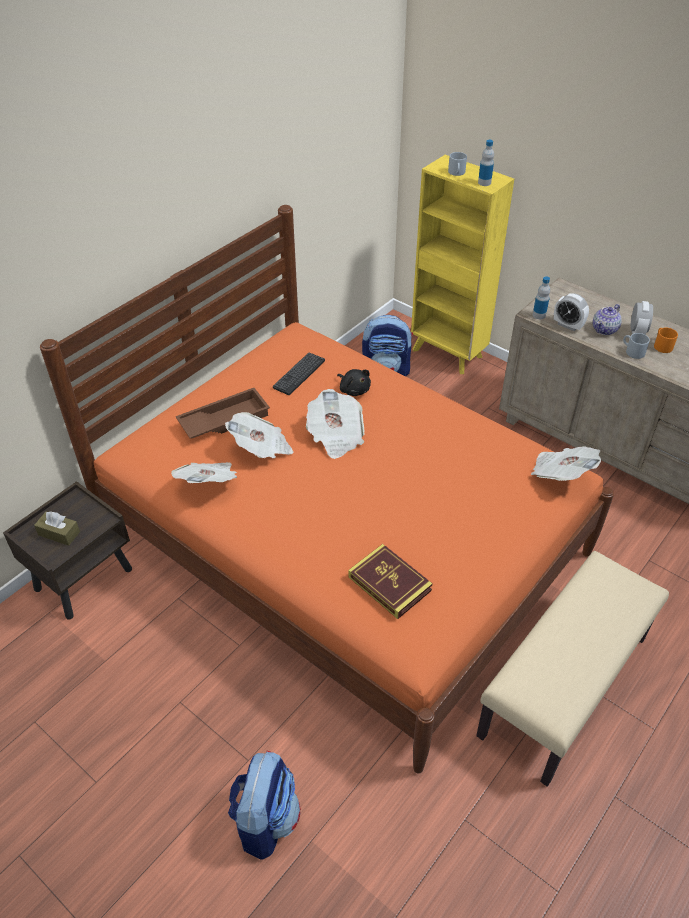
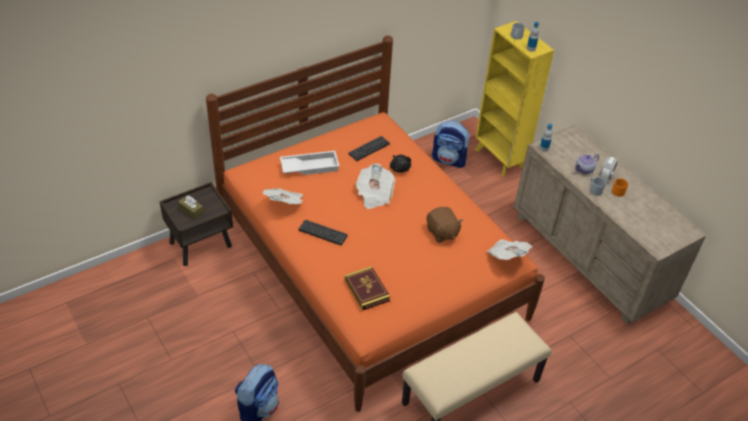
camera: 15 degrees right, 0 degrees up
brown tray [176,388,270,439] -> white tray [280,151,340,175]
newspaper [225,412,294,459] -> none
alarm clock [554,293,589,331] -> none
none -> keyboard [299,220,348,246]
none -> brown plush toy [427,207,463,243]

